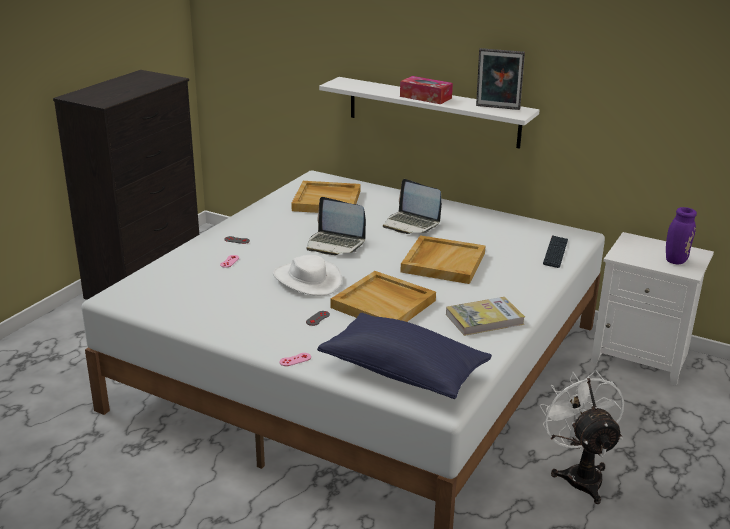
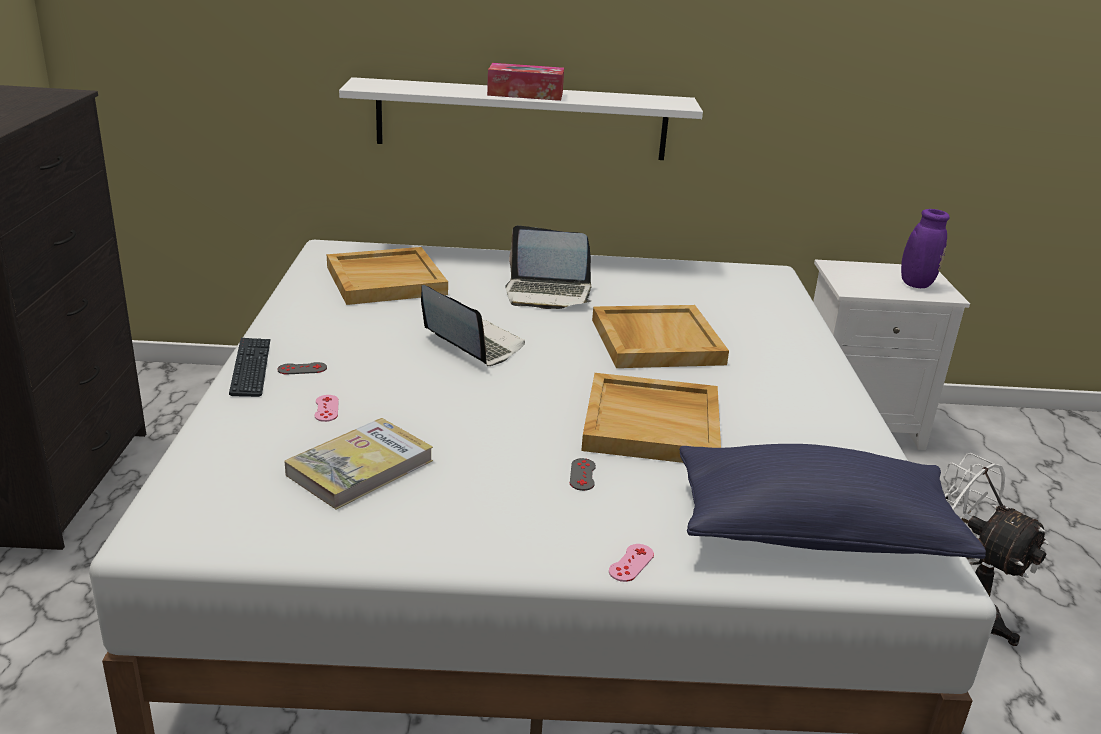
camera: 30 degrees left, 0 degrees up
white hat [273,255,342,296] -> none
laptop [306,197,366,255] -> laptop turned 135 degrees counterclockwise [421,285,525,366]
book [446,297,525,336] -> book moved to [285,418,433,510]
picture frame [476,48,525,110] -> none
keyboard [543,235,568,268] -> keyboard moved to [229,338,271,397]

